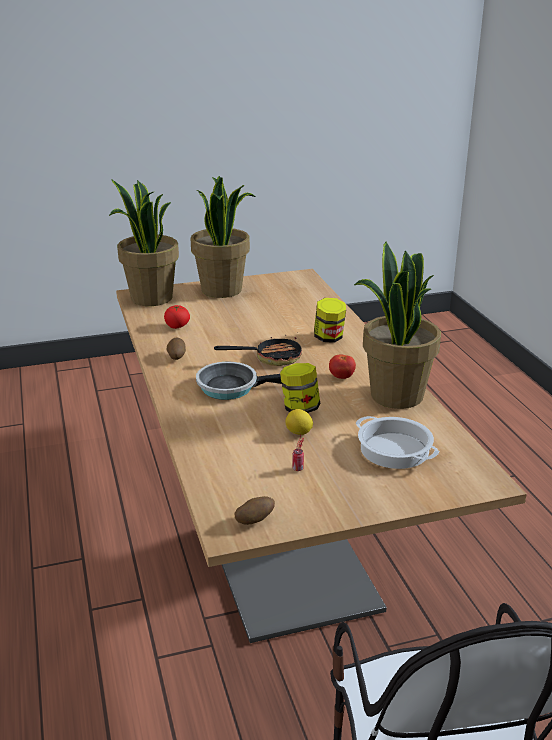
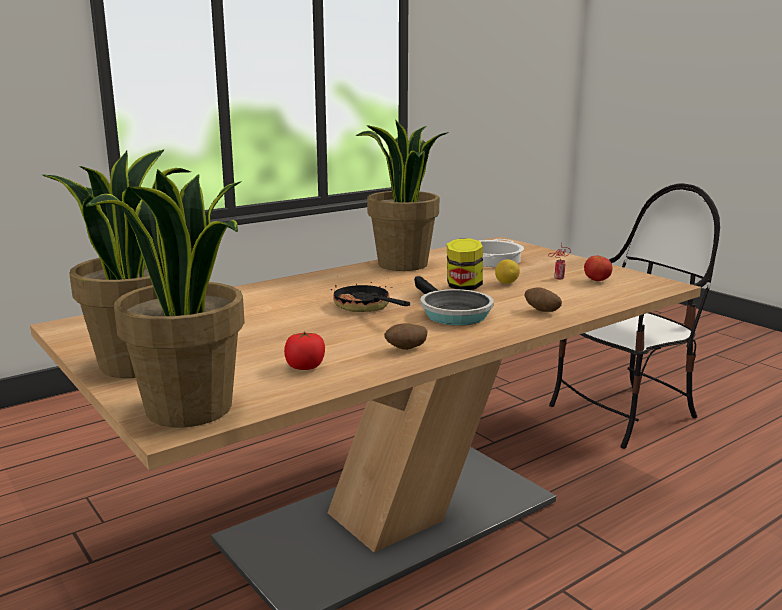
camera: 110 degrees left, 10 degrees down
potato [235,496,275,525] -> potato moved to [524,287,562,312]
jar [314,298,346,343] -> none
tomato [329,354,356,379] -> tomato moved to [584,256,612,281]

